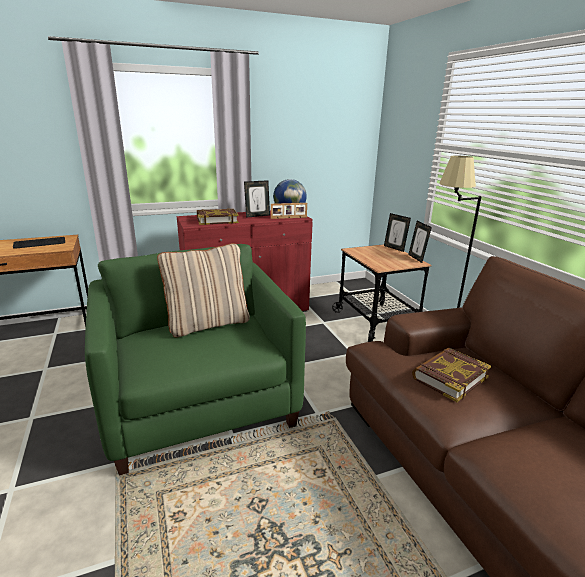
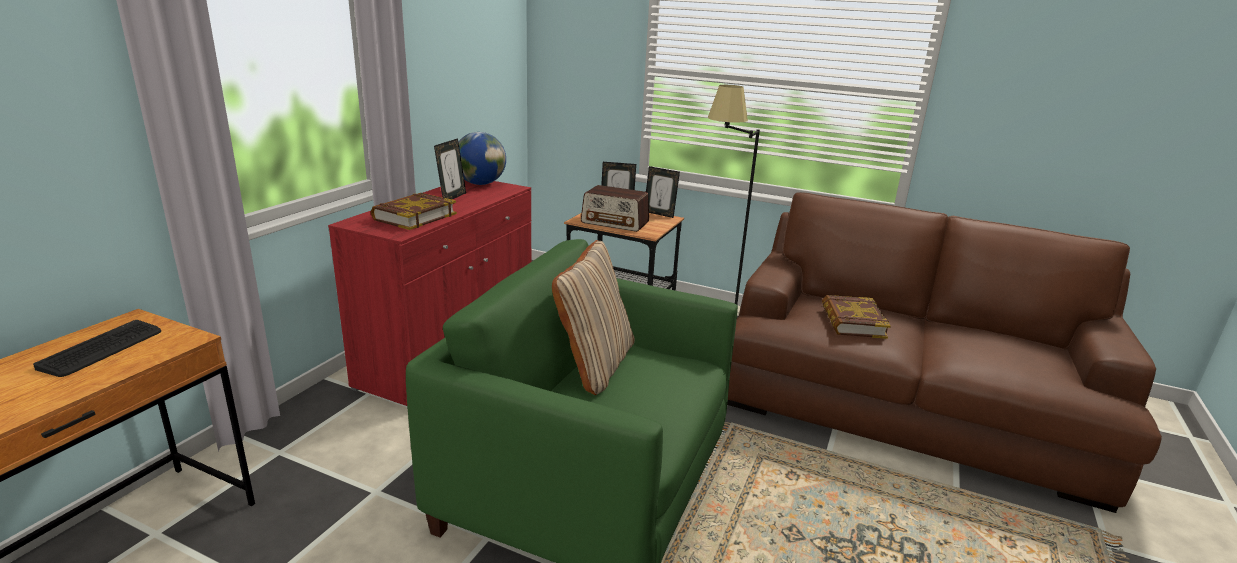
camera: 45 degrees left, 0 degrees up
picture frame [271,203,307,219] -> none
none -> radio [581,185,649,232]

